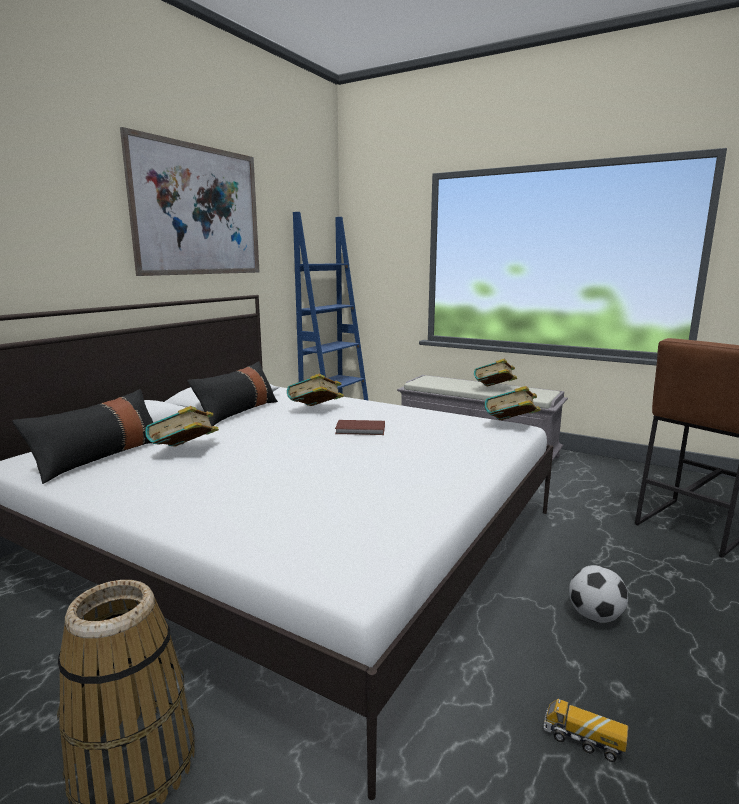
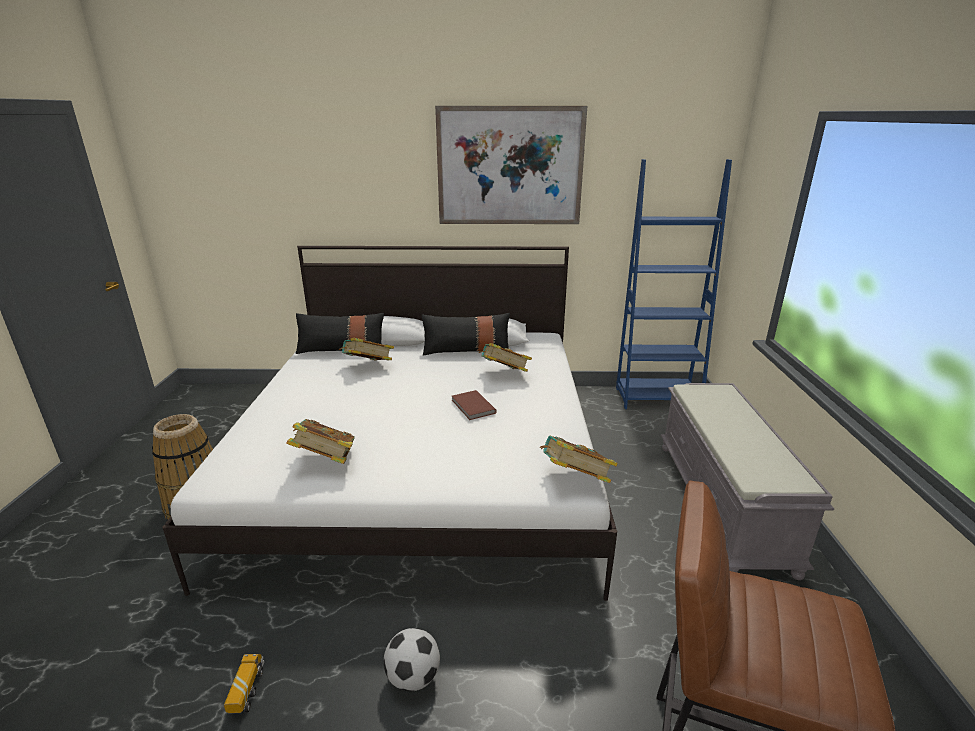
camera: 60 degrees right, 10 degrees up
book [474,359,517,386] -> book moved to [286,419,355,464]

